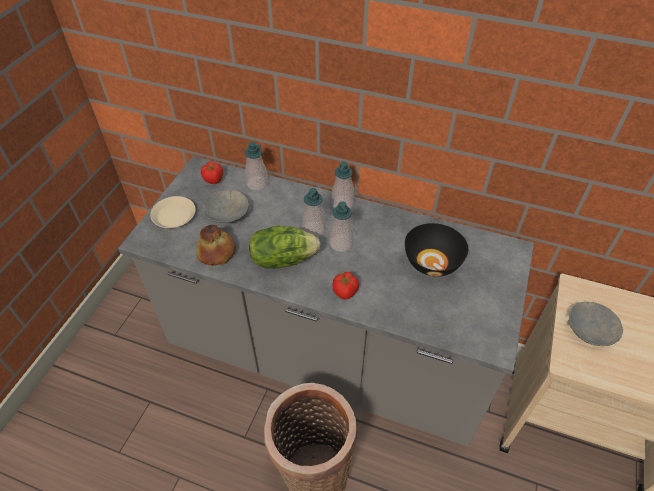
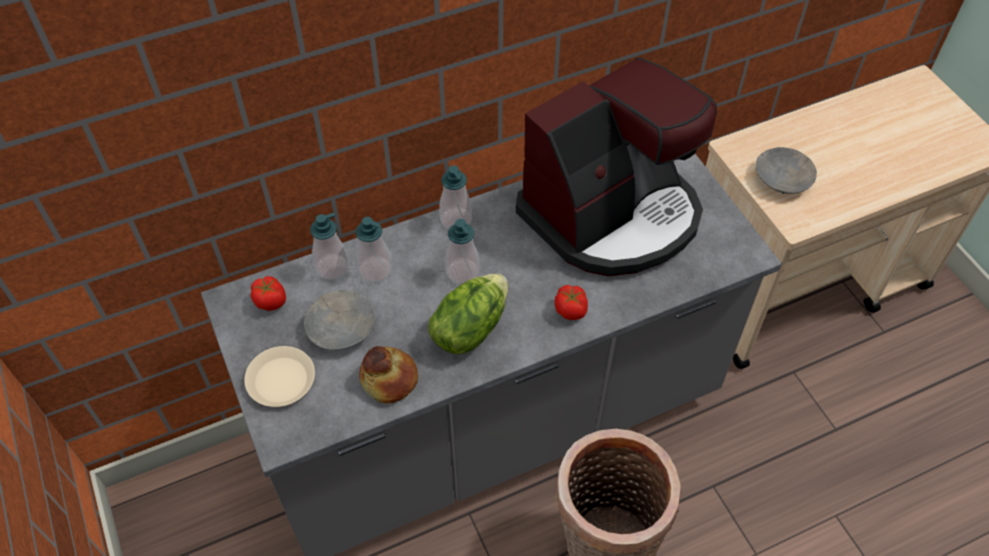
camera: 45 degrees left, 5 degrees up
soap dispenser [329,201,354,252] -> soap dispenser moved to [356,217,392,282]
black bowl [405,223,468,277] -> coffee machine [516,58,717,276]

